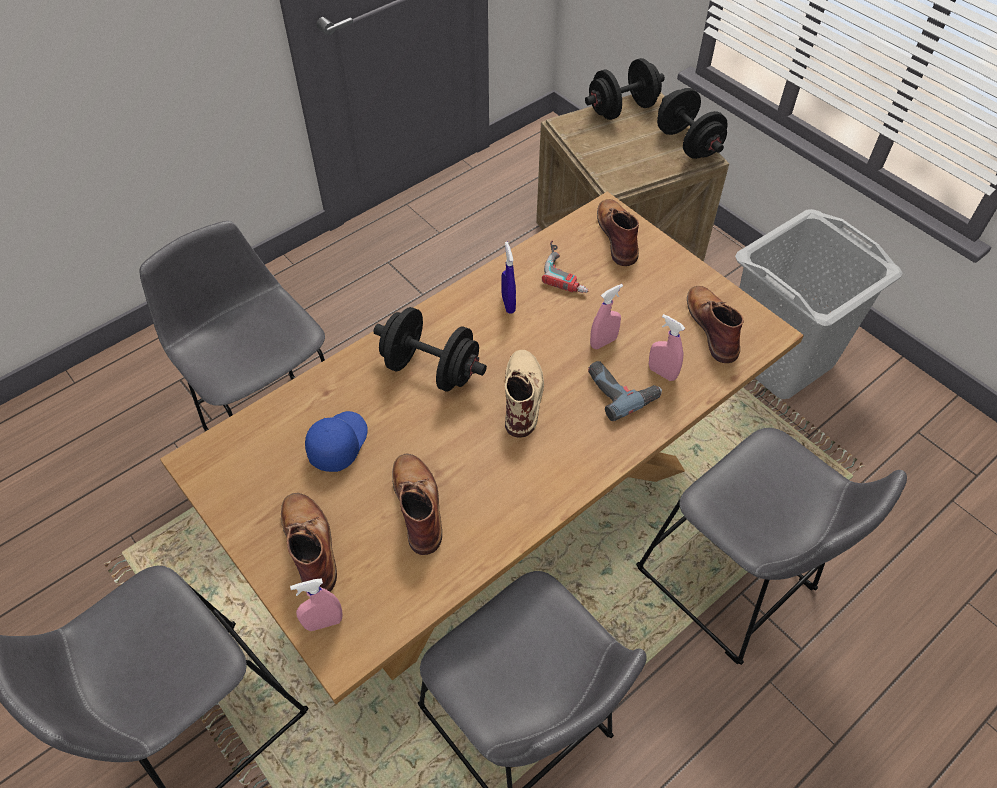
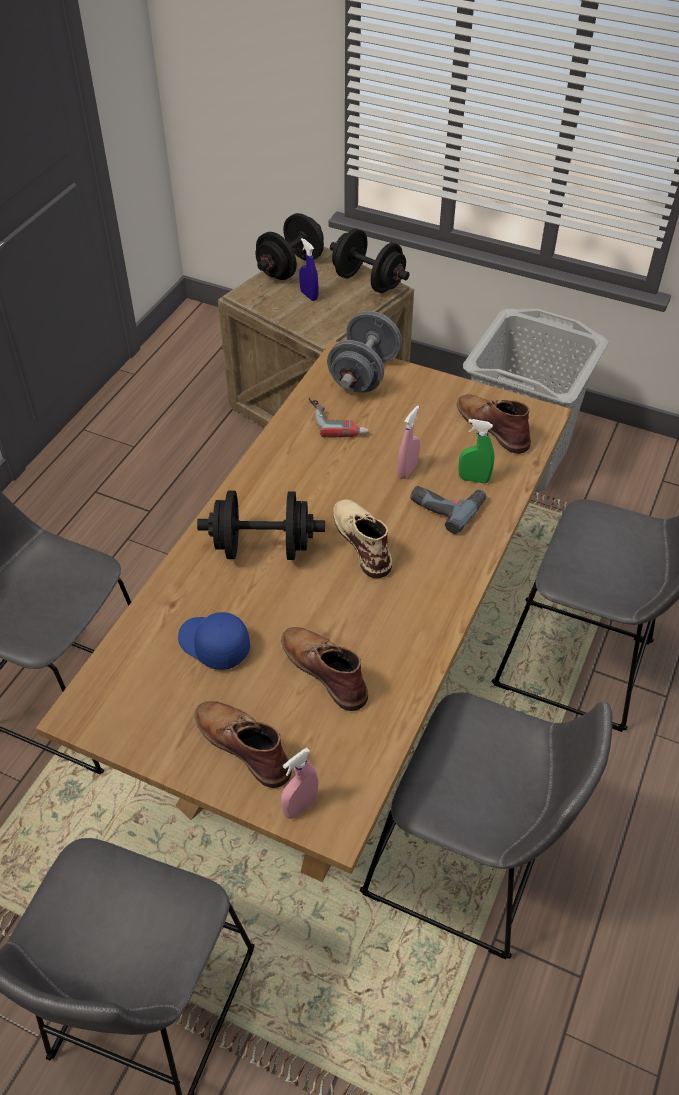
camera: 25 degrees left, 5 degrees down
blue cap [305,411,368,472] -> blue cap turned 45 degrees counterclockwise [178,612,250,670]
blue spray bottle [501,242,516,314] -> blue spray bottle moved to [299,238,319,301]
brown boot [597,199,639,266] -> grey dumbbell [327,311,402,393]
pink spray bottle [649,314,685,381] -> green spray bottle [458,419,495,484]

